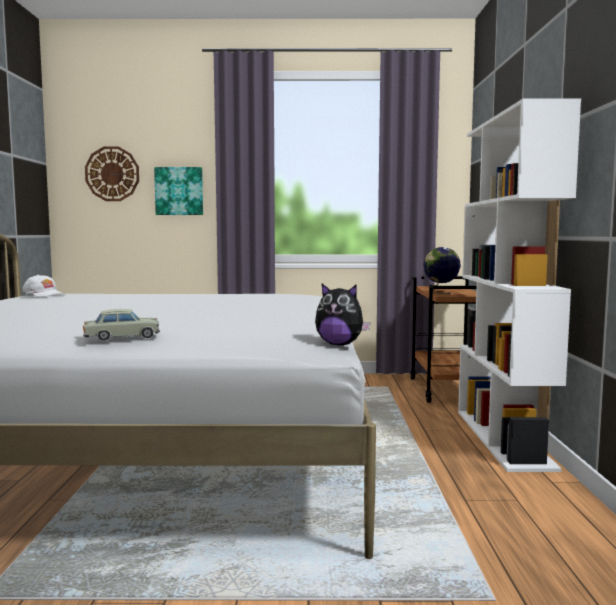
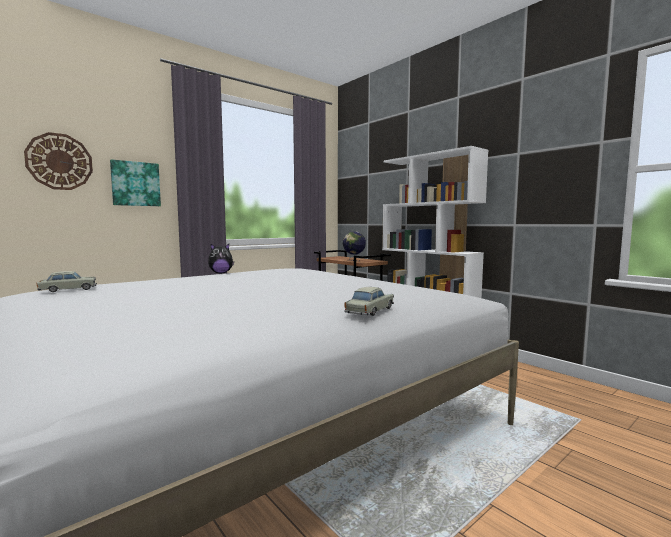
camera: 40 degrees left, 0 degrees up
white cap [22,275,65,297] -> beige toy car [36,271,97,292]
plush toy [315,284,371,345] -> plush toy moved to [208,244,234,274]

